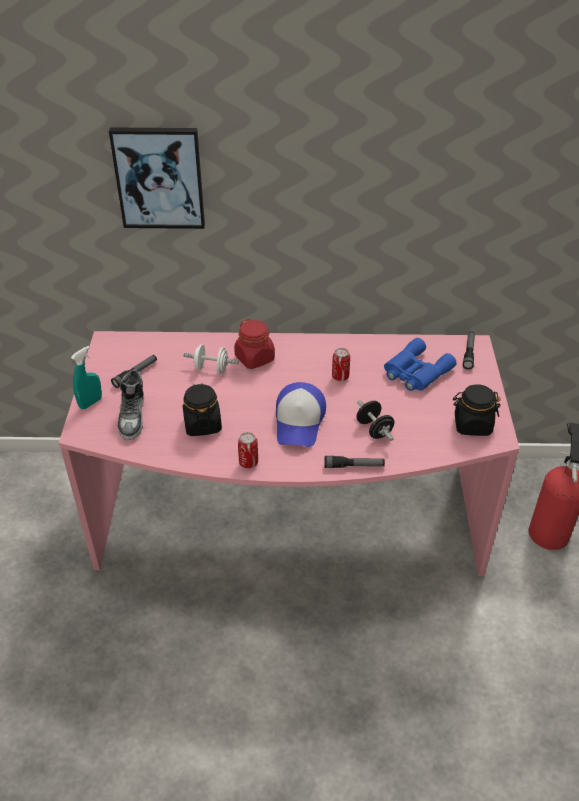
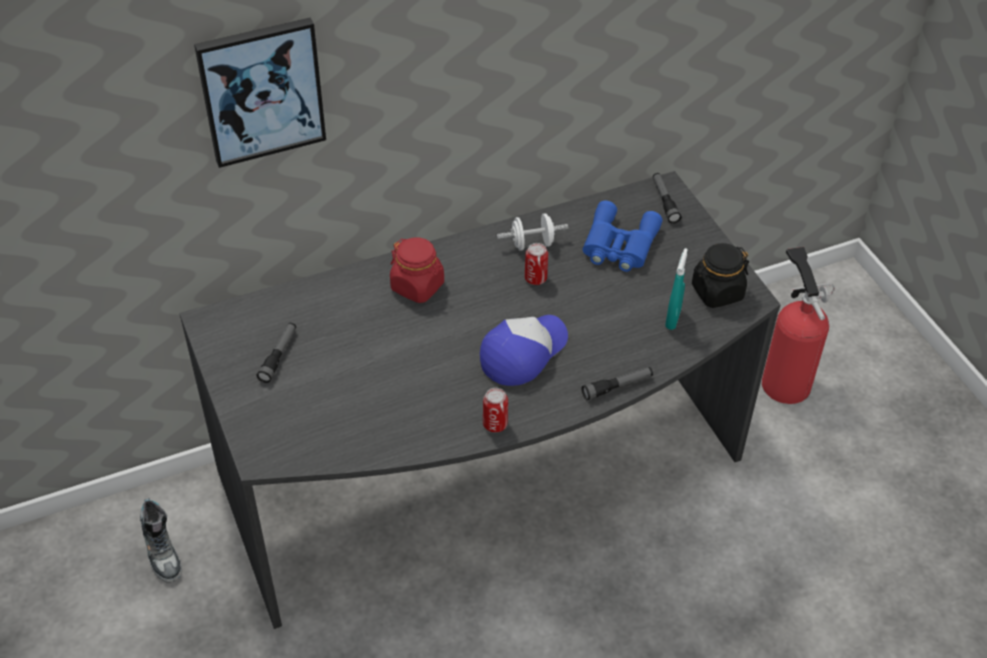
camera: 25 degrees left, 5 degrees up
pink desk [59,331,520,576] -> grey desk [179,171,781,629]
turquoise spray bottle [71,346,102,409] -> turquoise spray bottle moved to [665,248,688,330]
shoe [117,369,144,440] -> shoe moved to [140,498,182,583]
white dumbbell [183,344,239,373] -> white dumbbell moved to [497,213,568,251]
black jar [183,383,222,436] -> none
cap [276,382,326,447] -> cap turned 120 degrees counterclockwise [480,315,568,386]
black dumbbell [357,400,394,441] -> none

